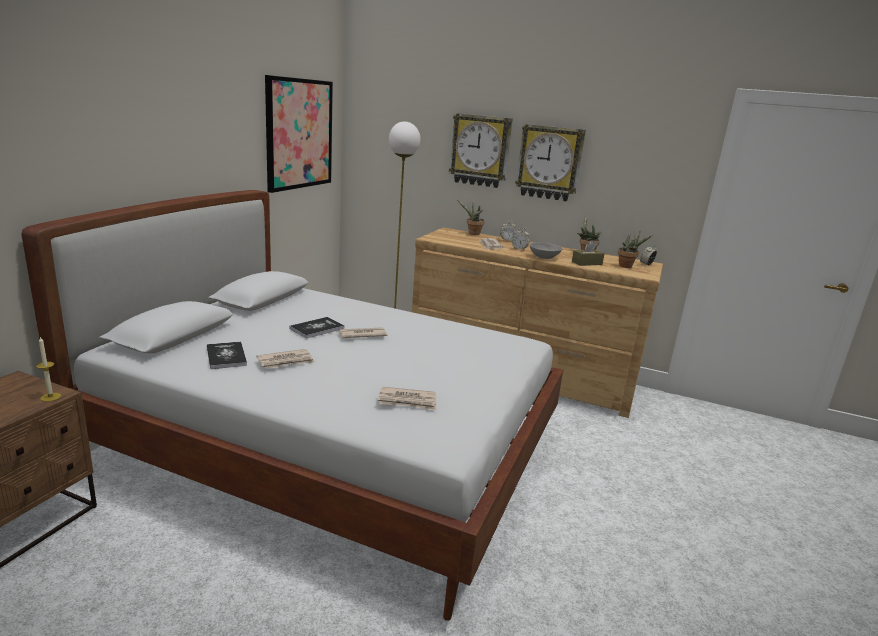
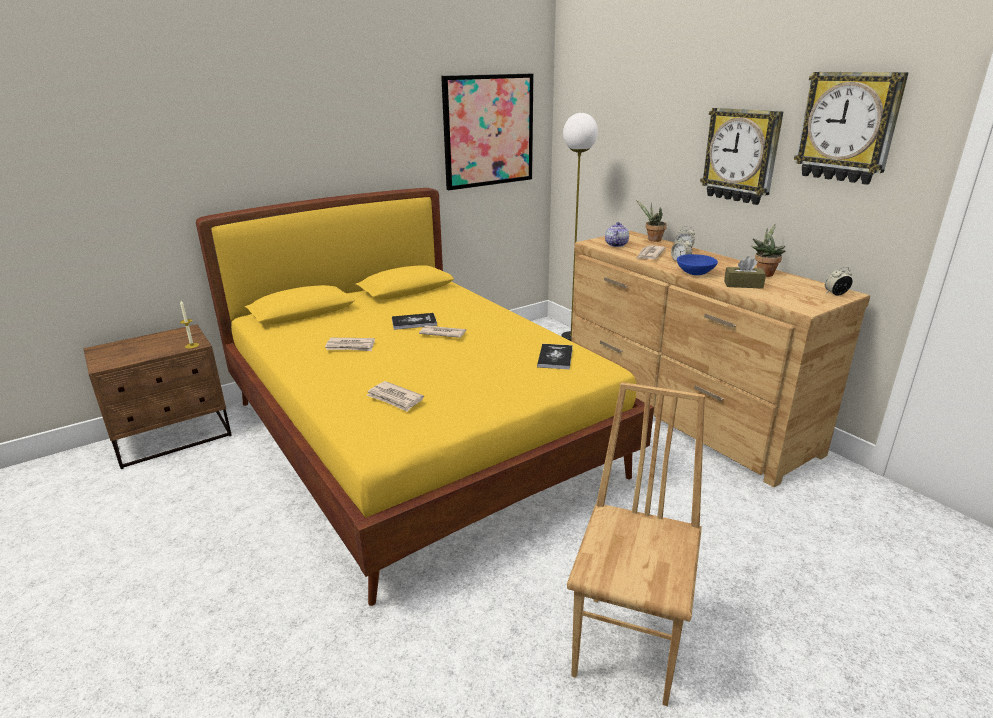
camera: 35 degrees right, 5 degrees up
white bed [21,190,563,621] -> yellow bed [196,188,654,606]
book [207,342,247,369] -> book moved to [537,344,573,370]
wall clock [449,113,513,188] -> wall clock moved to [794,72,909,185]
grey bowl [530,242,562,259] -> blue bowl [677,254,718,275]
potted plant [618,230,653,268] -> none
none -> brown chair [567,382,705,706]
none -> teapot [605,222,629,247]

